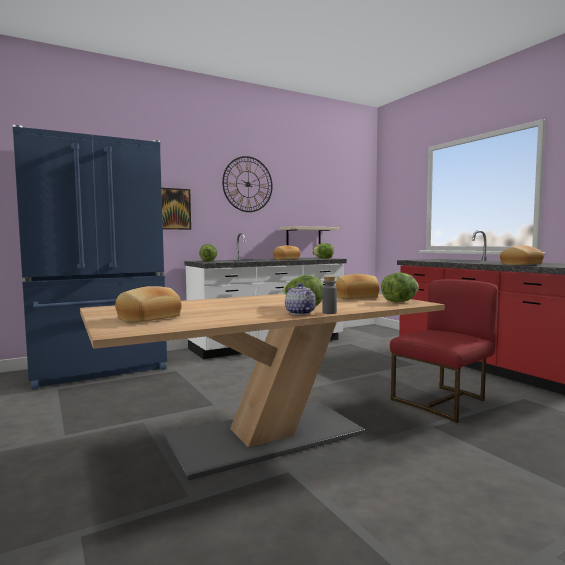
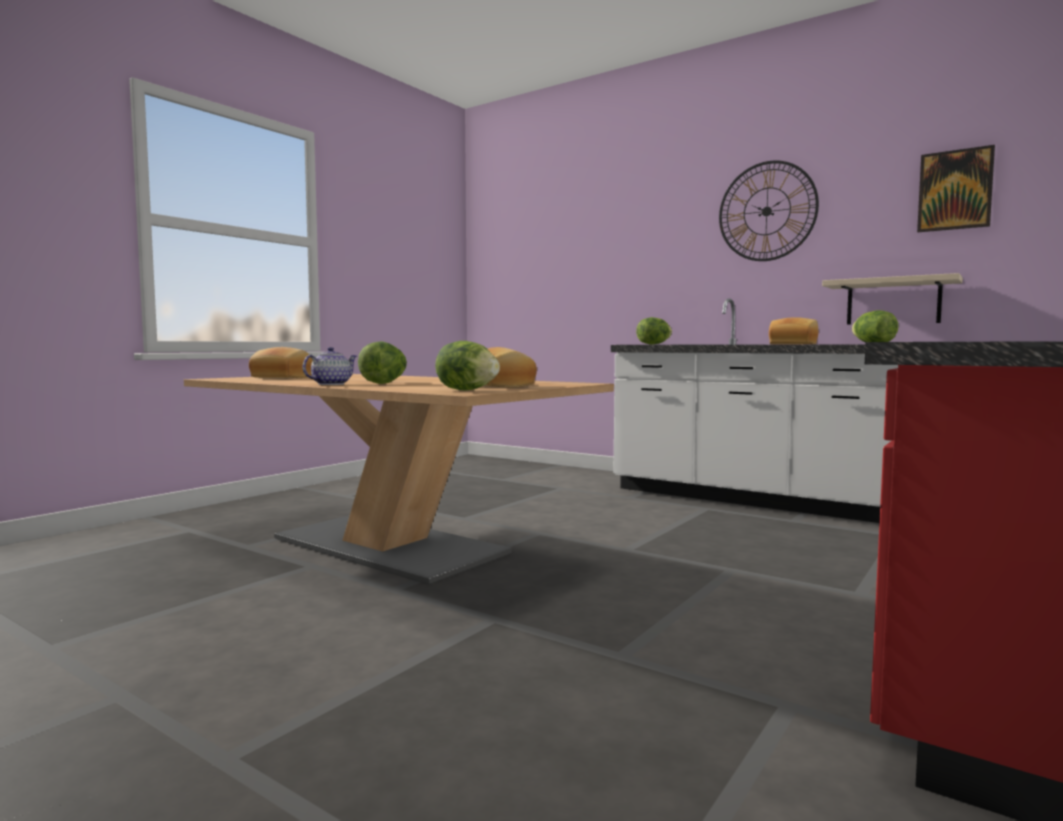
camera: 65 degrees right, 0 degrees up
blue fridge [13,125,167,389] -> none
picture [162,188,191,230] -> picture moved to [917,145,995,232]
grey bottle [322,276,337,314] -> none
red chair [390,279,498,423] -> none
bread [500,245,544,265] -> none

